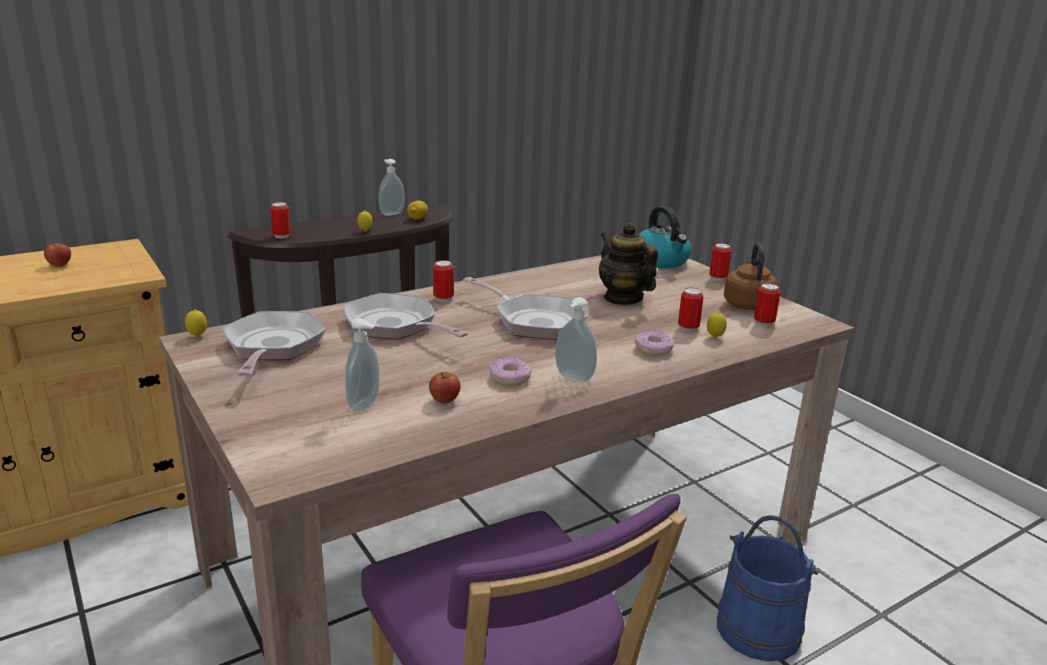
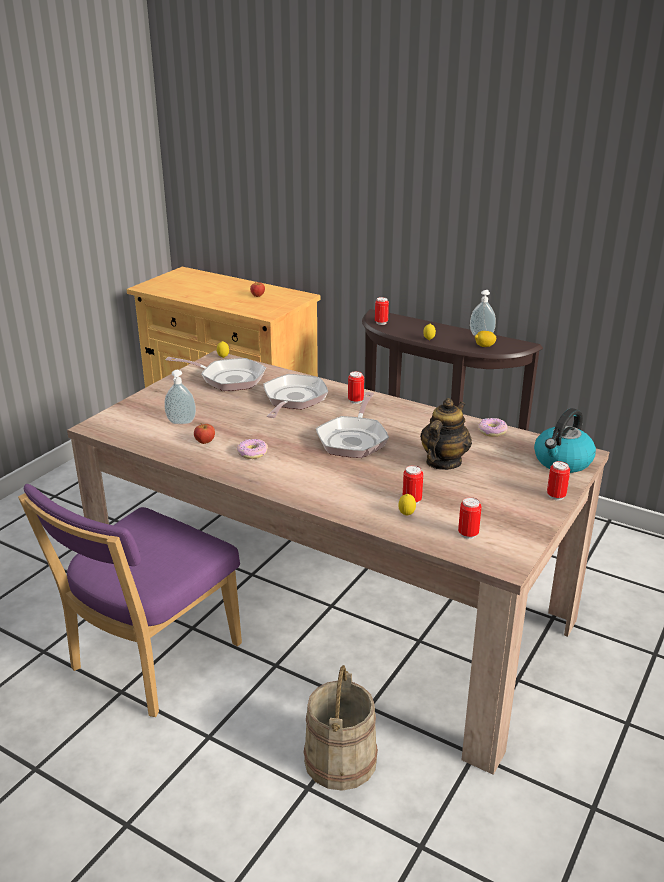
camera: 65 degrees right, 5 degrees up
frying pan [222,311,326,376] -> frying pan turned 45 degrees clockwise [166,357,266,391]
soap dispenser [555,297,597,382] -> none
donut [635,331,674,356] -> donut moved to [478,418,507,437]
blue bucket [717,515,820,662] -> beige bucket [304,665,378,790]
brown kettle [724,243,778,310] -> none

